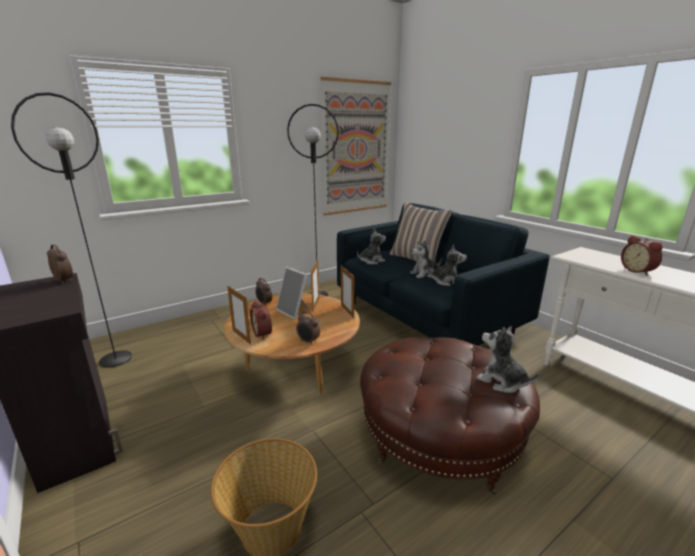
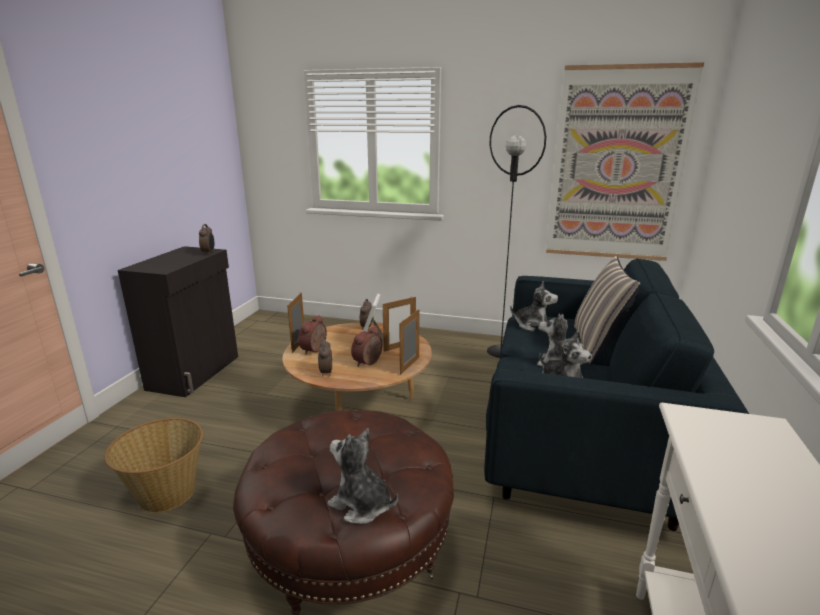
camera: 50 degrees right, 0 degrees up
black floor lamp [11,92,132,368] -> none
plush toy [476,326,540,393] -> plush toy turned 60 degrees counterclockwise [328,428,398,524]
alarm clock [621,235,663,276] -> alarm clock moved to [351,326,382,366]

